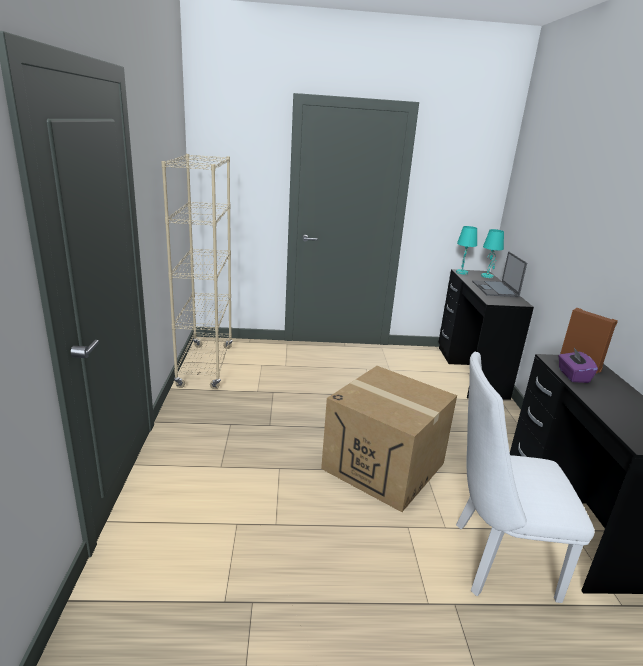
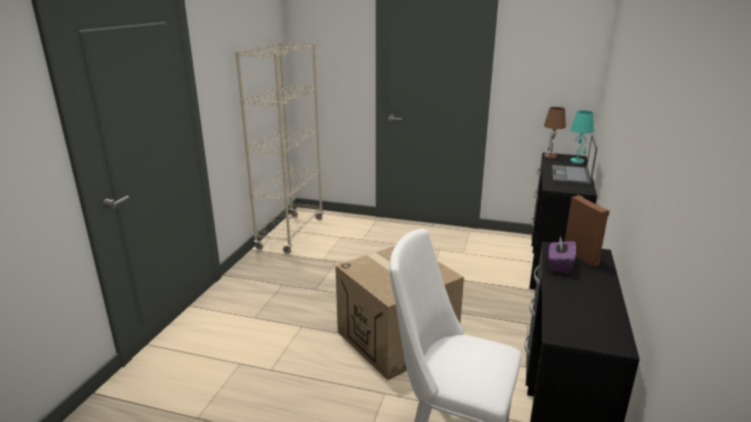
camera: 20 degrees right, 0 degrees up
turquoise table lamp [456,226,477,275] -> brown table lamp [544,107,566,159]

